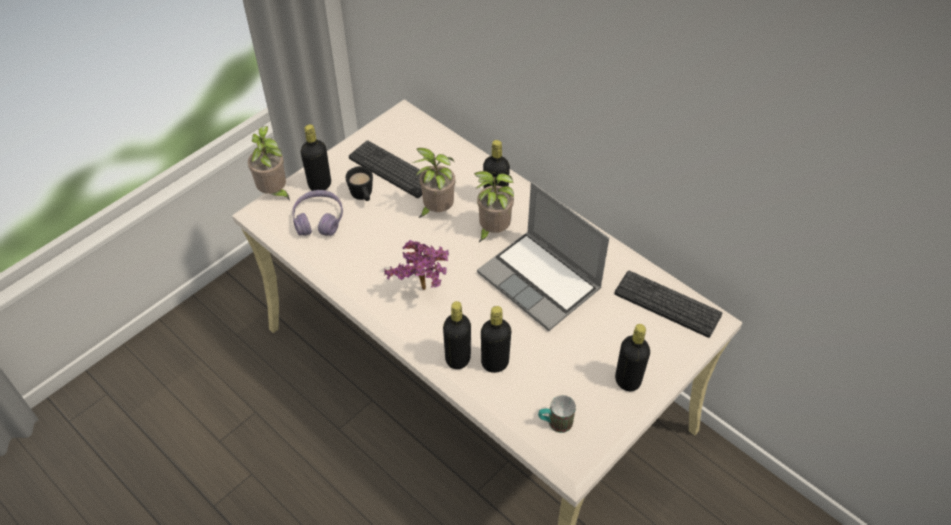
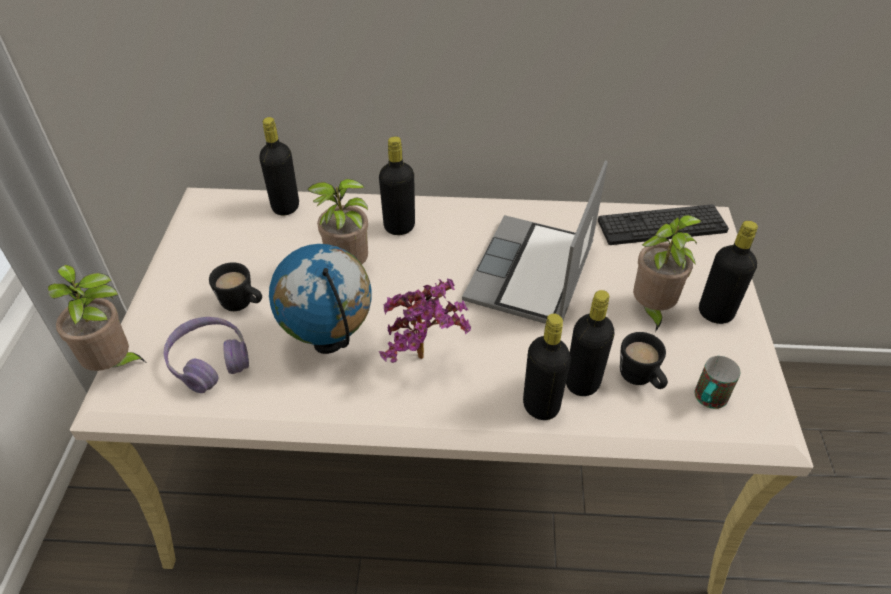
camera: 40 degrees left, 5 degrees down
black bottle [301,124,331,191] -> black bottle moved to [259,117,299,216]
keyboard [349,140,422,198] -> none
potted plant [474,171,514,242] -> potted plant moved to [633,215,701,332]
laptop [477,182,609,331] -> laptop turned 105 degrees clockwise [462,160,608,324]
none -> globe [269,244,372,354]
none -> black mug [620,332,668,389]

